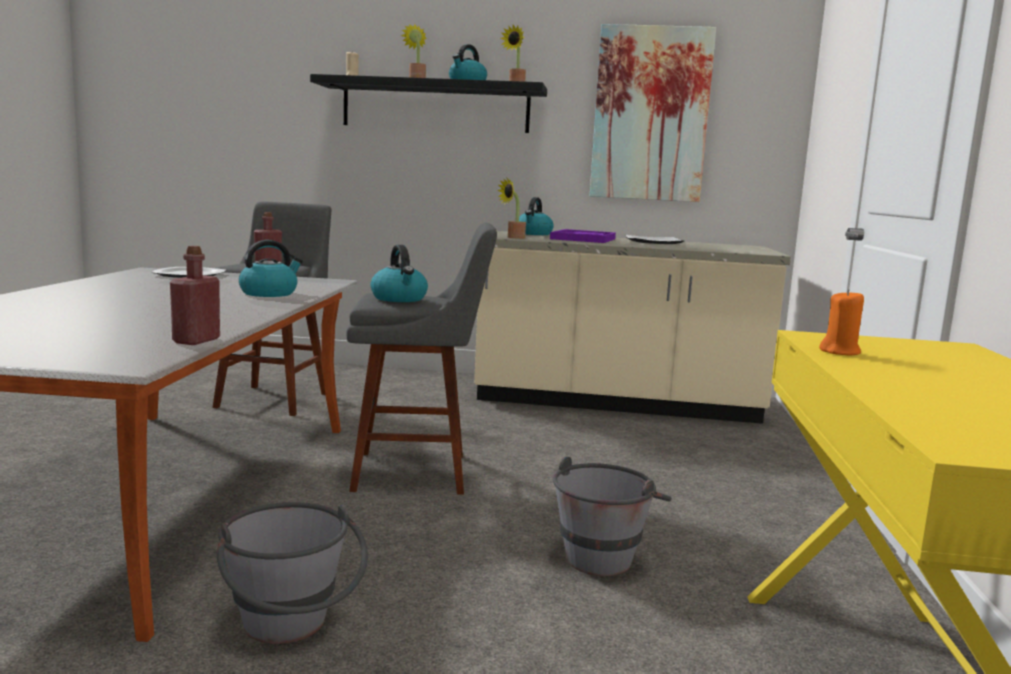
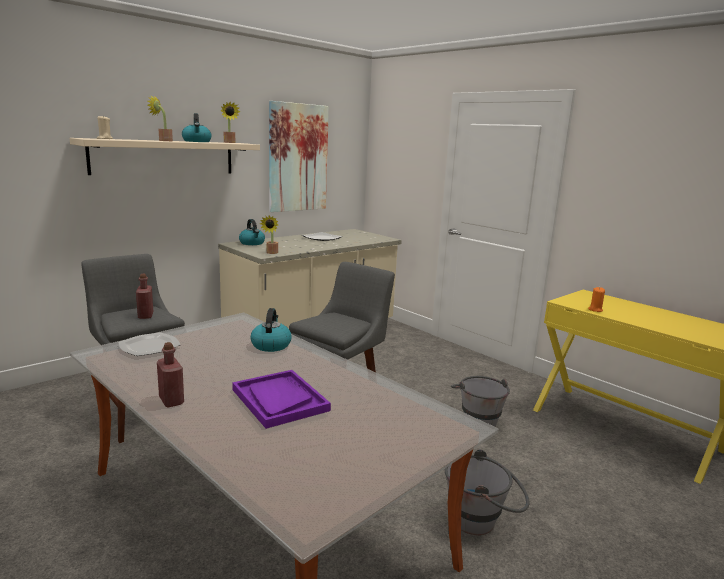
camera: 50 degrees left, 5 degrees up
red bottle [170,246,220,345] -> red bottle moved to [157,342,184,407]
black shelf [310,74,547,133] -> beige shelf [70,138,260,175]
kettle [370,245,428,302] -> none
purple tray [550,229,616,243] -> purple tray moved to [232,370,331,429]

